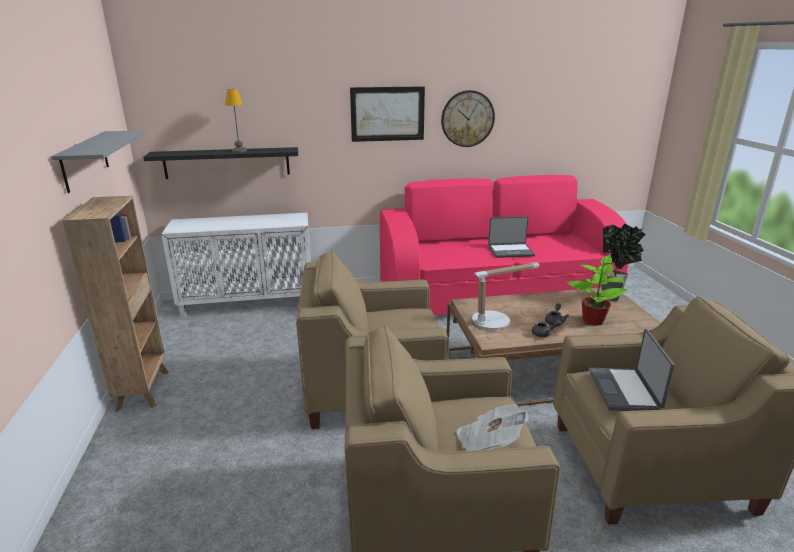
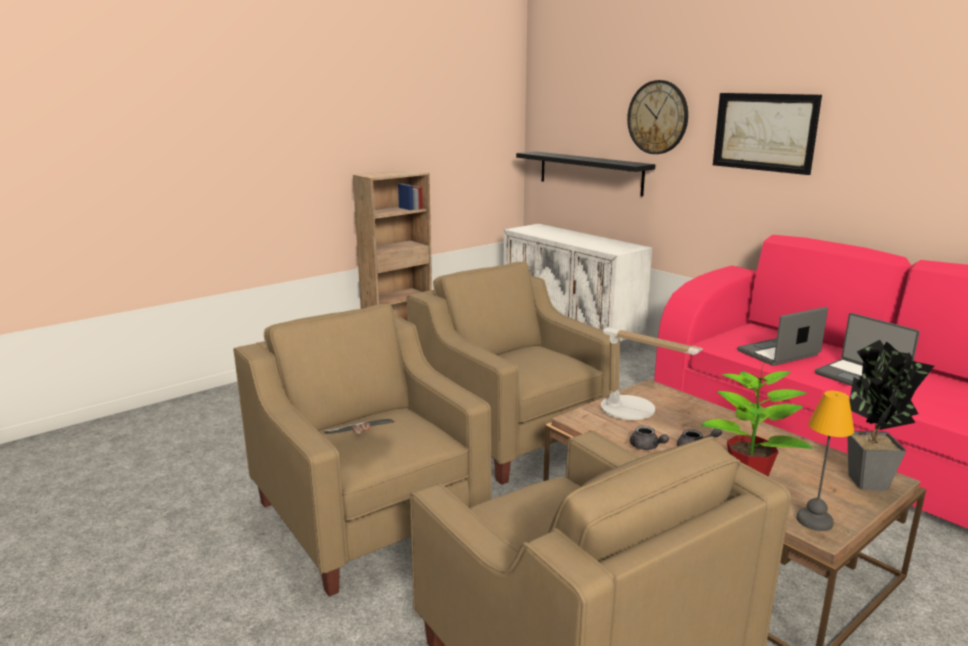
camera: 60 degrees right, 5 degrees down
grey shelf [51,130,145,193] -> none
table lamp [225,89,247,153] -> table lamp moved to [796,391,854,531]
wall clock [441,90,495,147] -> wall clock moved to [627,80,688,154]
laptop [589,329,675,411] -> laptop moved to [737,307,828,366]

